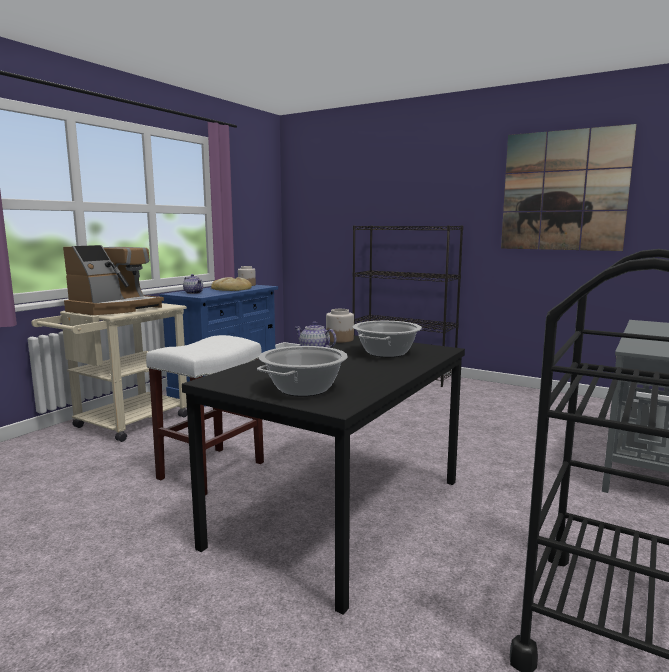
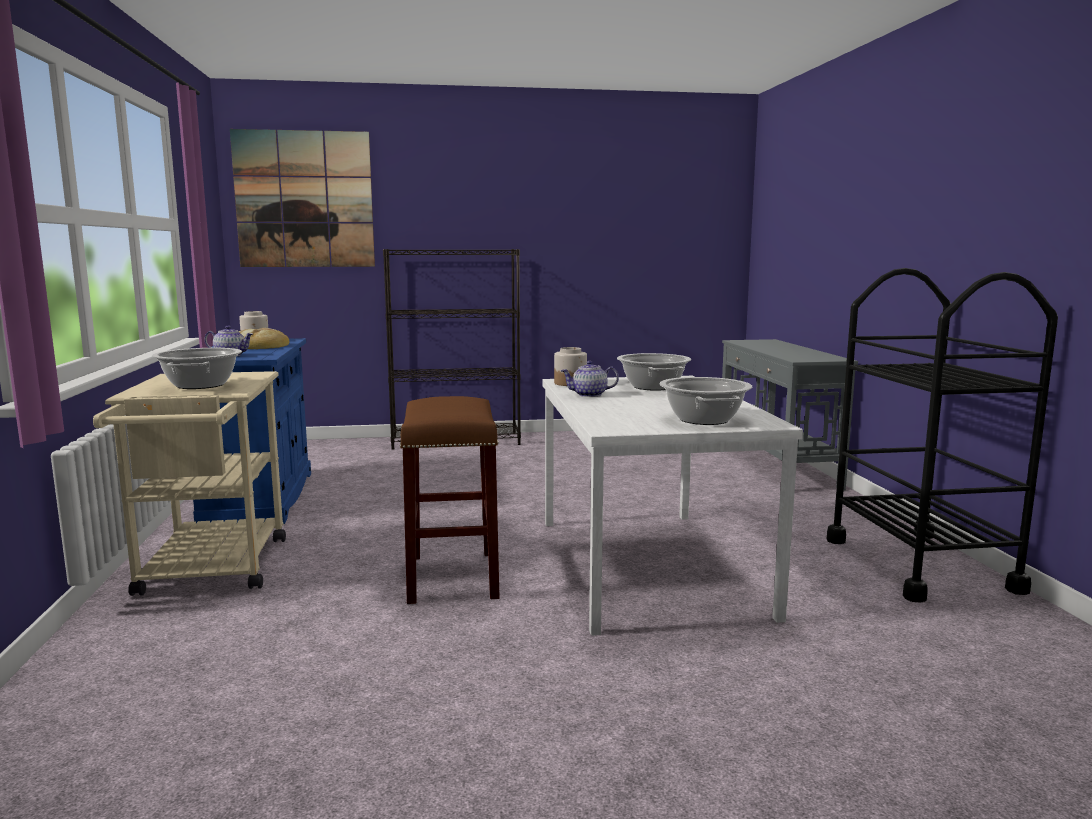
camera: 40 degrees left, 0 degrees up
coffee machine [63,245,164,315] -> cooking pot [152,348,242,389]
white stool [146,335,264,495] -> brown stool [400,396,500,604]
black dining table [182,335,465,615] -> white dining table [543,376,803,636]
picture [501,124,637,251] -> picture moved to [230,129,375,267]

